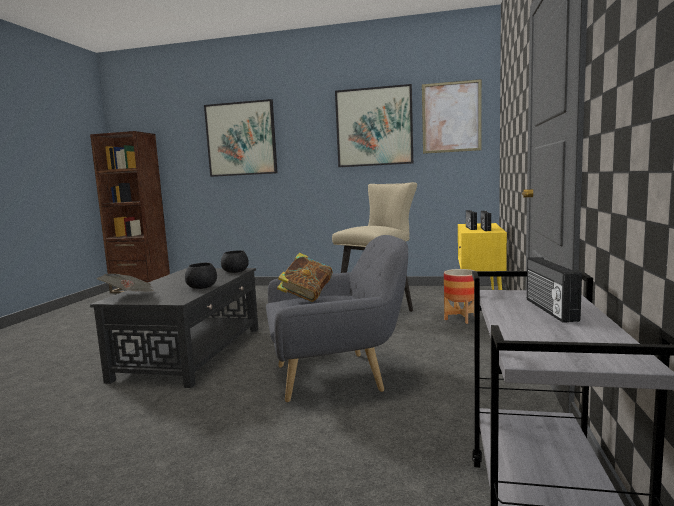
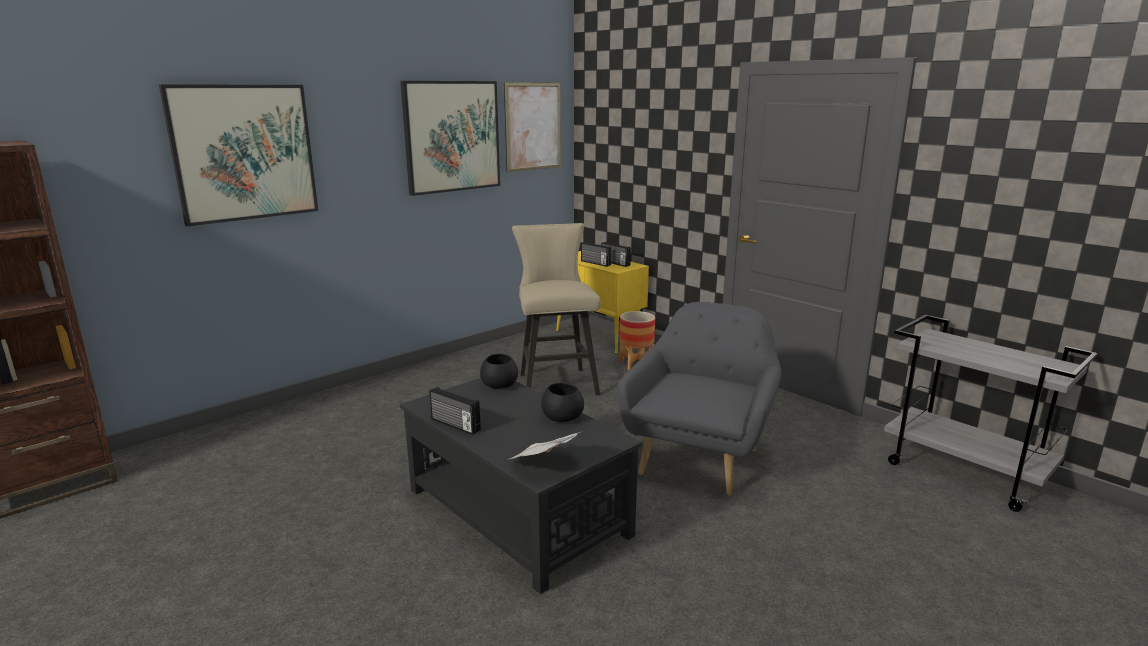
camera: 55 degrees left, 10 degrees up
book [277,253,333,302] -> none
radio [527,257,582,323] -> radio moved to [429,387,481,435]

